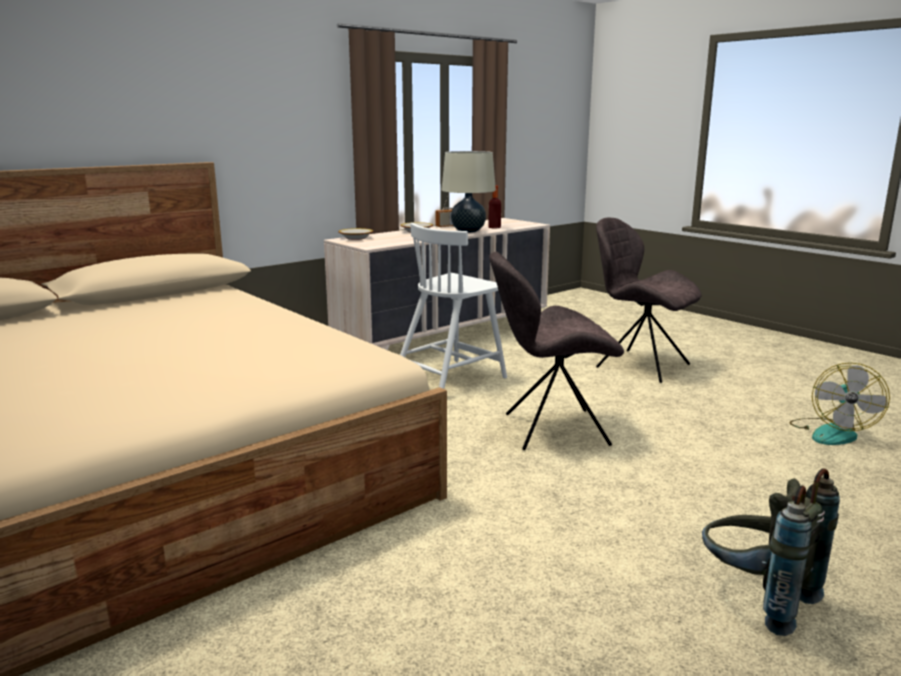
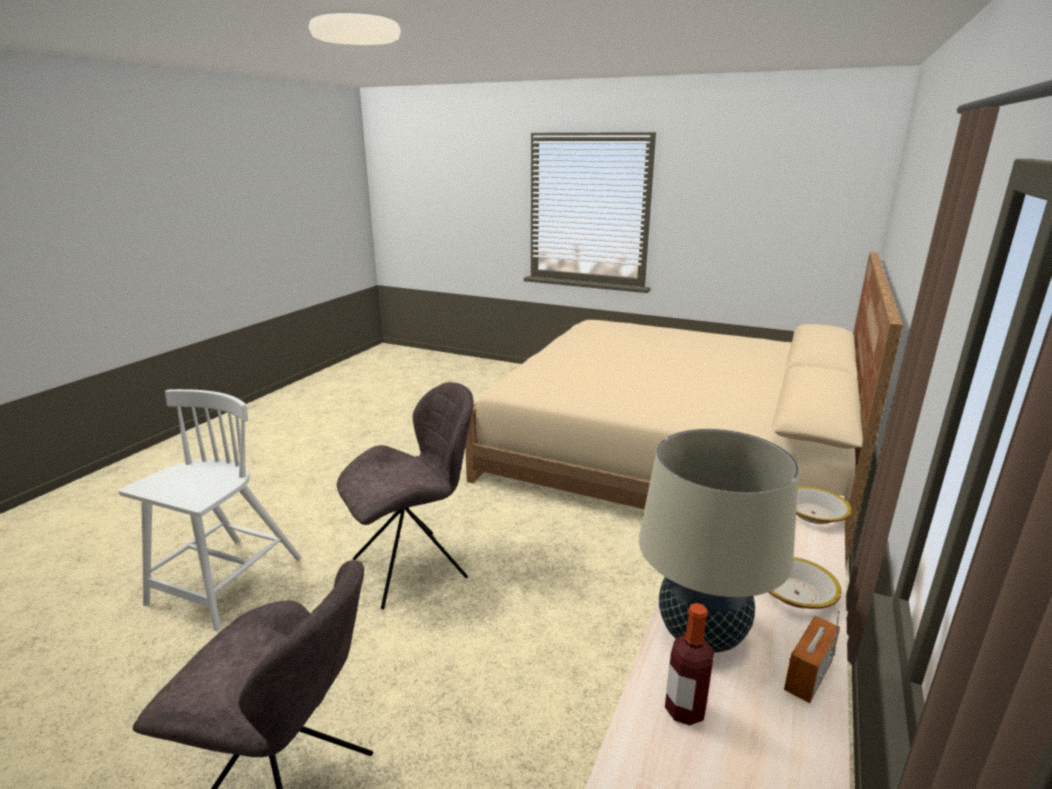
camera: 155 degrees right, 5 degrees up
white chair [400,223,507,389] -> white chair moved to [118,389,302,631]
grey backpack [702,468,840,636] -> none
fan [789,363,890,445] -> none

